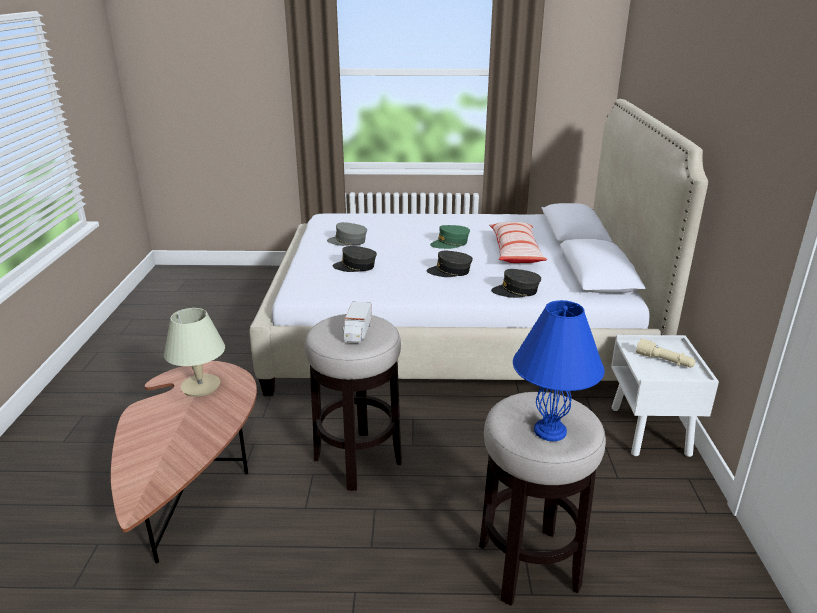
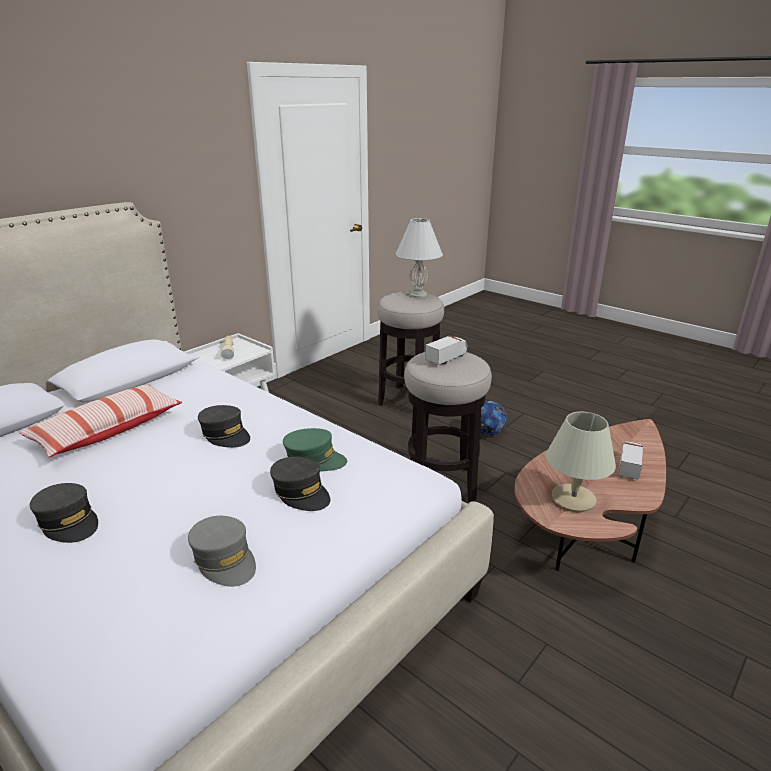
camera: 140 degrees left, 0 degrees up
green cap [430,225,470,249] -> green cap moved to [283,428,347,472]
grey cap [491,269,541,298] -> grey cap moved to [30,483,98,543]
blue table lamp [513,300,605,441] -> white table lamp [396,218,443,298]
none -> football [480,401,507,436]
none -> toy truck [618,441,643,480]

